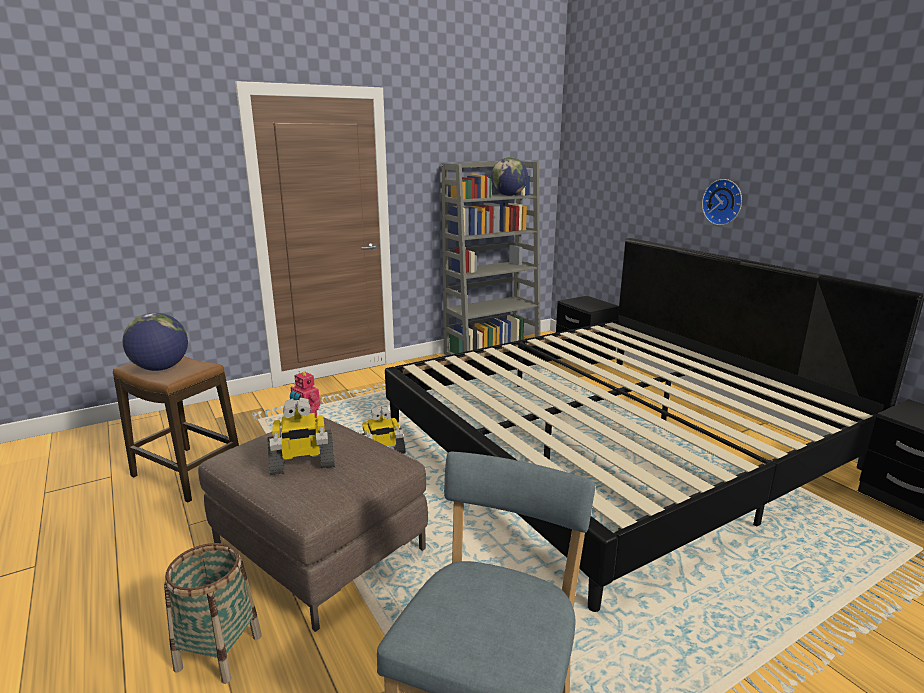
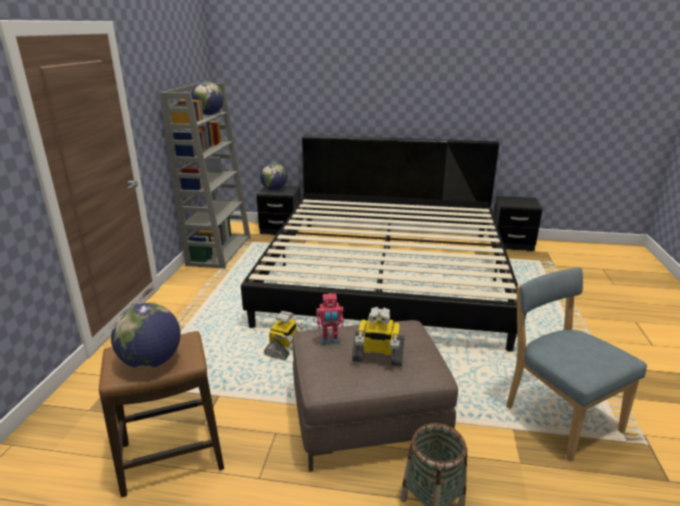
camera: 50 degrees left, 5 degrees up
toy robot [268,397,335,475] -> toy robot turned 75 degrees clockwise [352,307,404,367]
wall clock [702,179,742,225] -> none
none -> globe [260,162,288,190]

